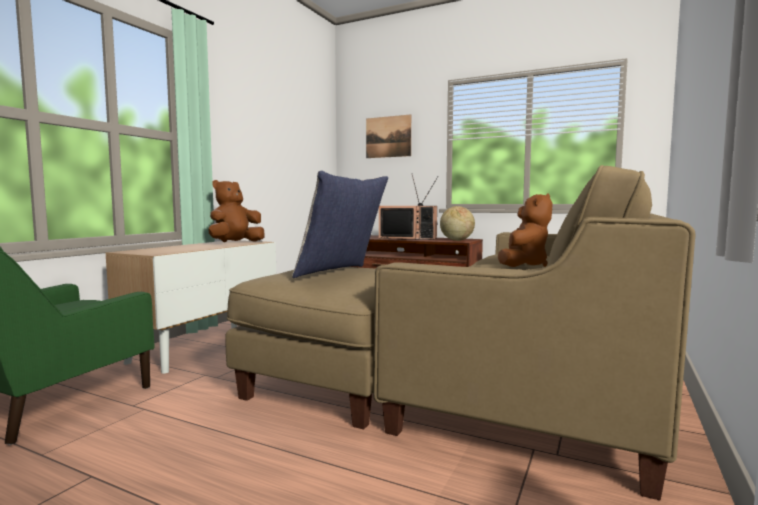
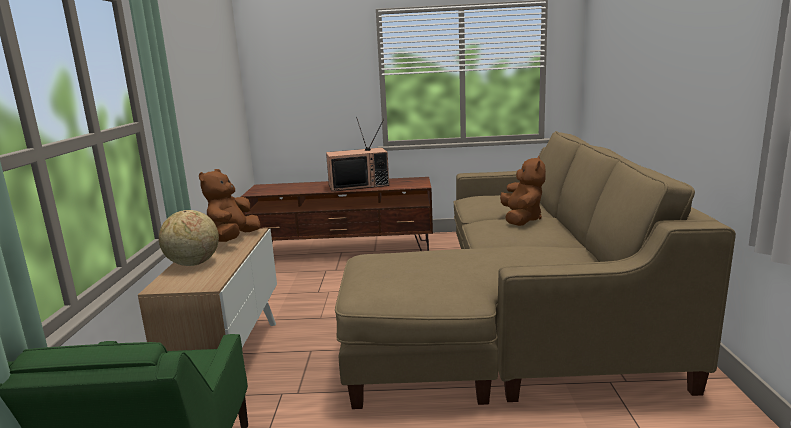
camera: 25 degrees left, 10 degrees up
pillow [292,171,388,278] -> none
picture [366,114,411,158] -> none
globe [440,206,475,241] -> globe moved to [159,210,219,266]

